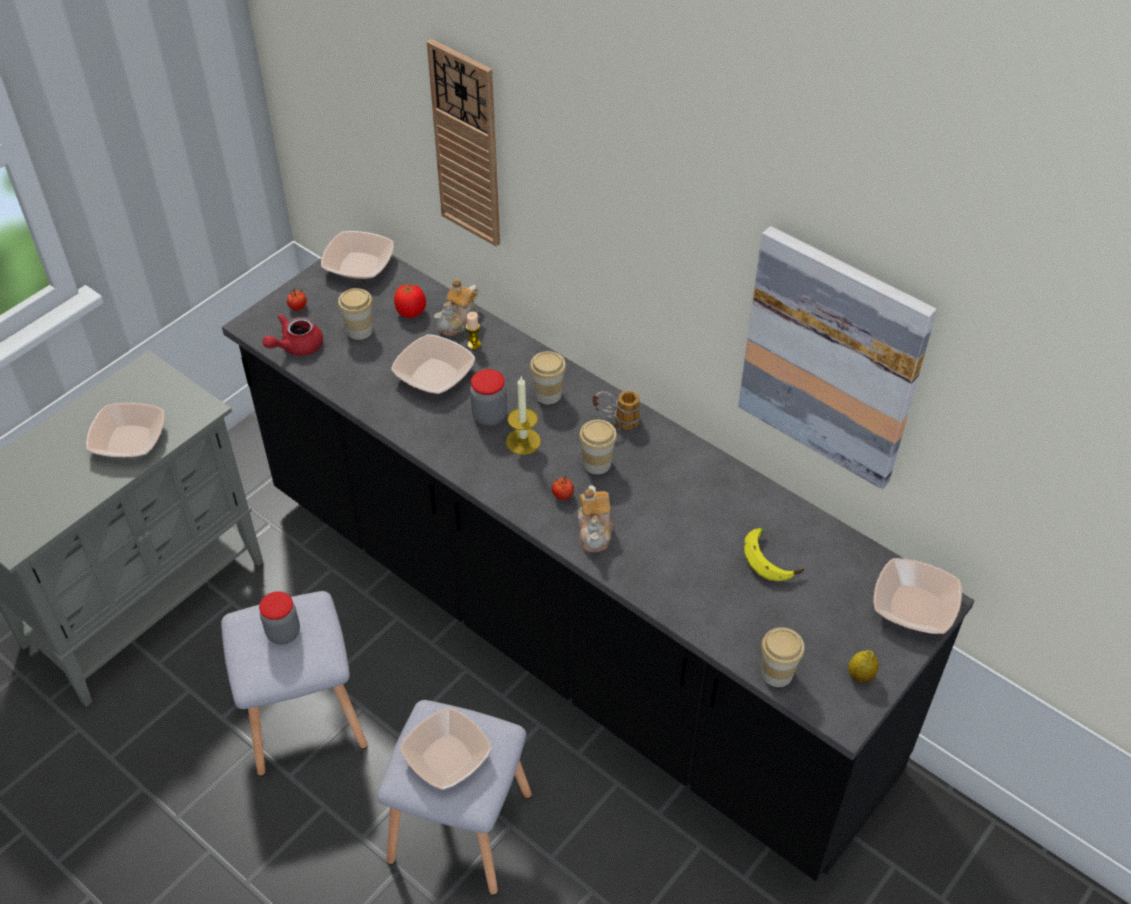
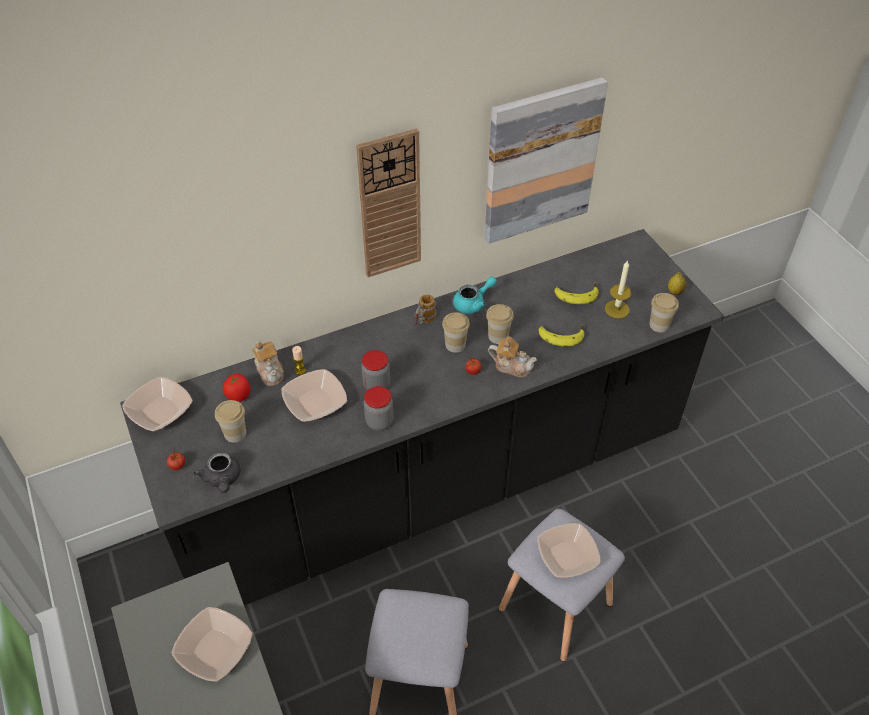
camera: 65 degrees left, 0 degrees up
jar [259,591,300,645] -> jar moved to [364,386,394,431]
red teapot [263,314,323,356] -> grey teapot [194,452,240,493]
wall clock [427,39,500,247] -> wall clock moved to [356,128,421,277]
candle [506,377,541,455] -> candle moved to [605,260,632,318]
cup [530,351,566,404] -> cup moved to [486,304,514,344]
bowl [873,558,962,634] -> none
none -> turquoise teapot [453,276,497,314]
none -> banana [538,324,585,347]

